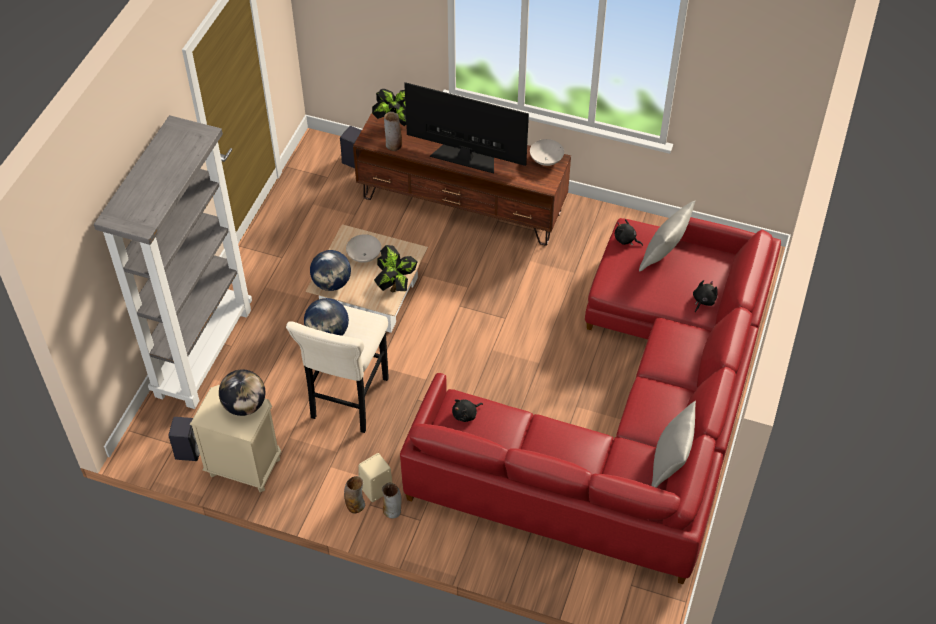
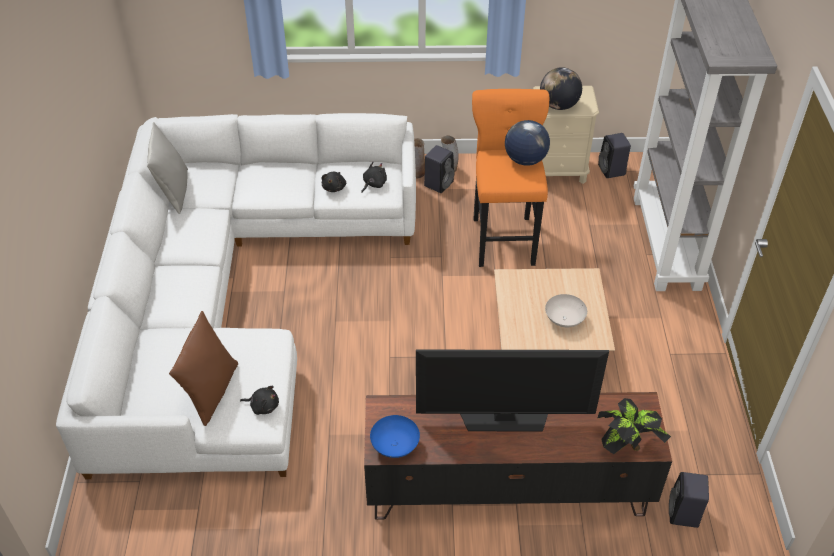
camera: 160 degrees right, 5 degrees down
beige stool [286,305,389,433] -> orange stool [472,89,549,267]
globe [310,250,351,291] -> none
beige speaker [358,453,392,502] -> black speaker [424,145,454,193]
potted plant [374,245,418,292] -> none
vase [384,112,402,151] -> none
red sofa [400,217,781,584] -> white sofa [56,113,416,479]
white bowl [530,139,564,166] -> blue bowl [370,415,420,458]
grey pillow [639,201,695,272] -> brown pillow [169,311,238,426]
black plush toy [693,280,718,312] -> black plush toy moved to [322,172,346,192]

